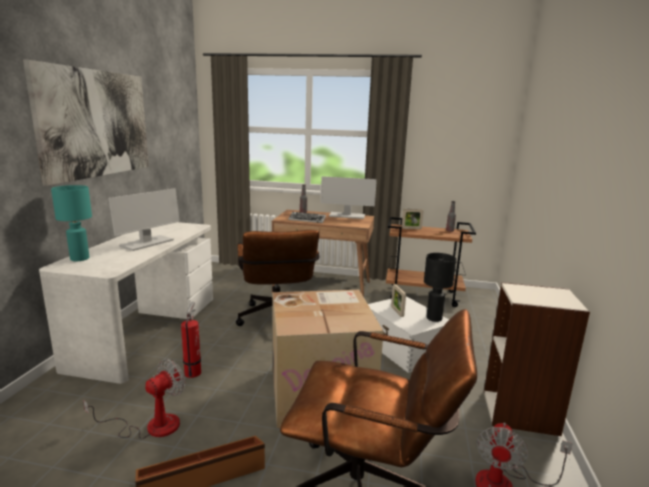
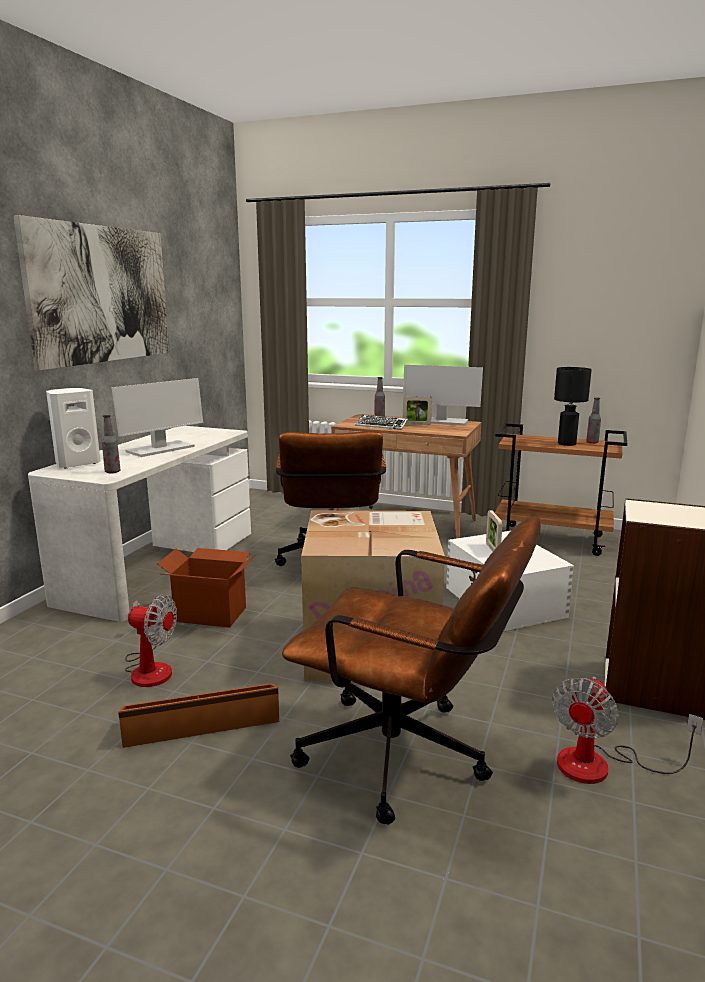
camera: 10 degrees right, 0 degrees up
turquoise table lamp [51,185,92,261] -> white speaker [46,388,100,469]
fan [83,359,185,439] -> fan turned 60 degrees clockwise [125,595,177,687]
fire extinguisher [181,302,201,378] -> cardboard box [157,548,255,628]
picture frame [402,209,423,229] -> picture frame moved to [403,396,432,425]
black table lamp [424,253,456,322] -> black table lamp moved to [554,367,592,446]
none -> bottle [102,415,121,474]

